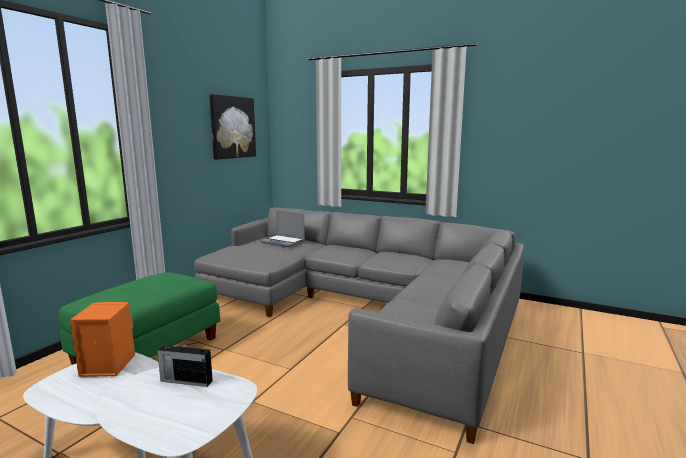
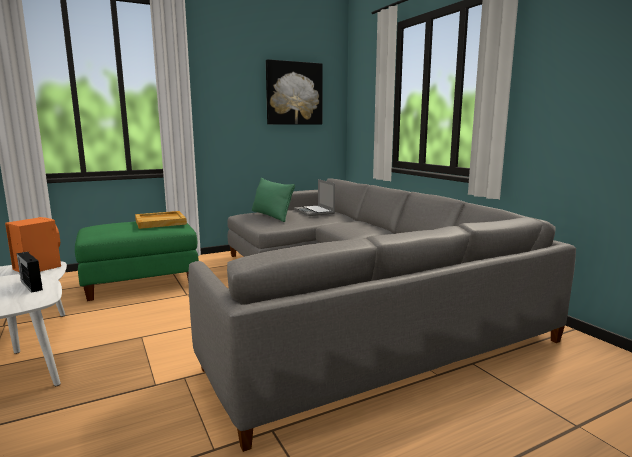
camera: 35 degrees right, 0 degrees up
none -> beige tray [135,211,187,229]
none -> green pillow [252,178,295,222]

